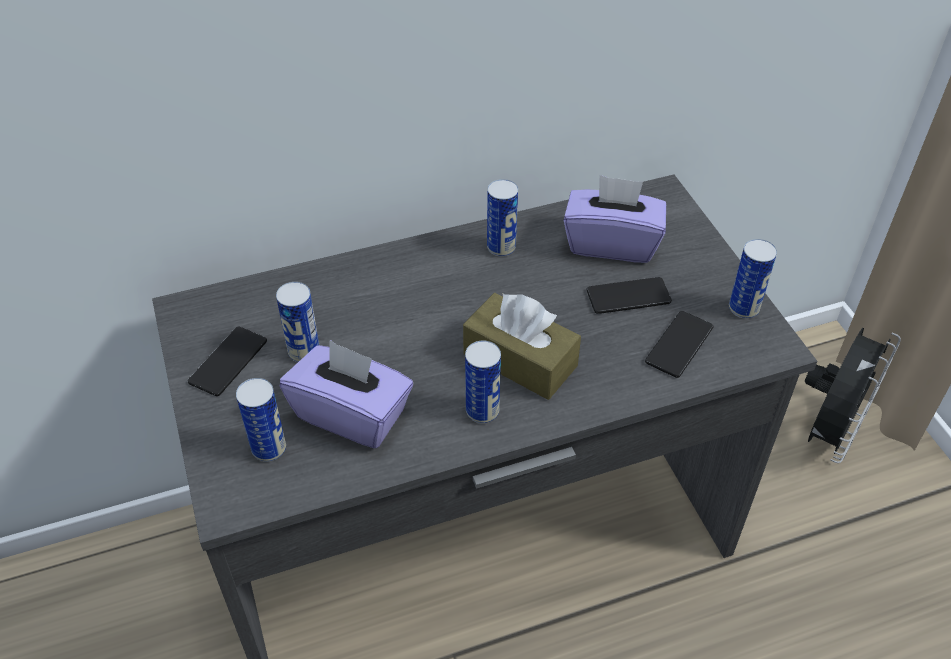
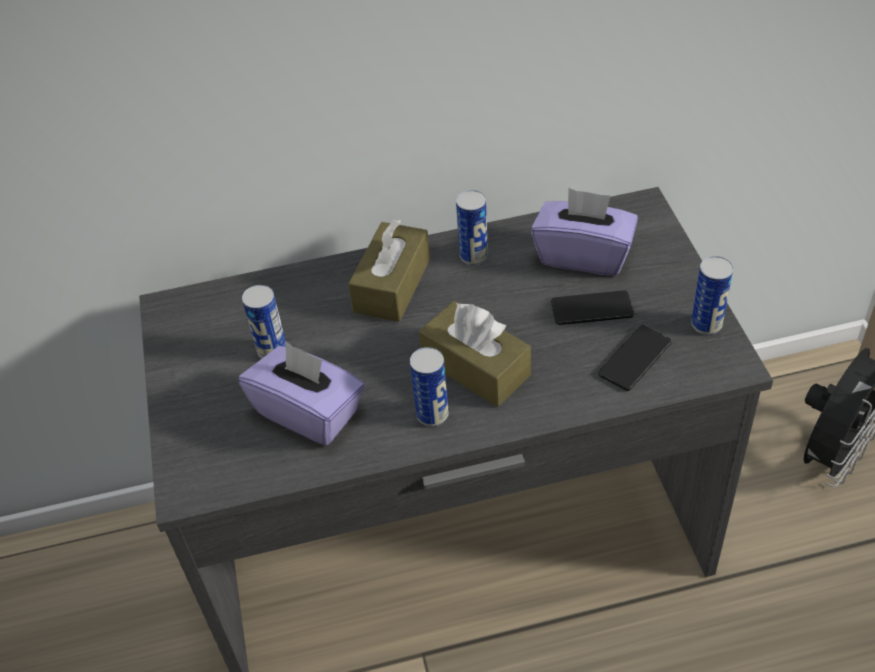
camera: 10 degrees right, 0 degrees up
phone [188,326,267,396] -> none
can [236,378,286,462] -> none
none -> brown tissue box [348,220,430,322]

